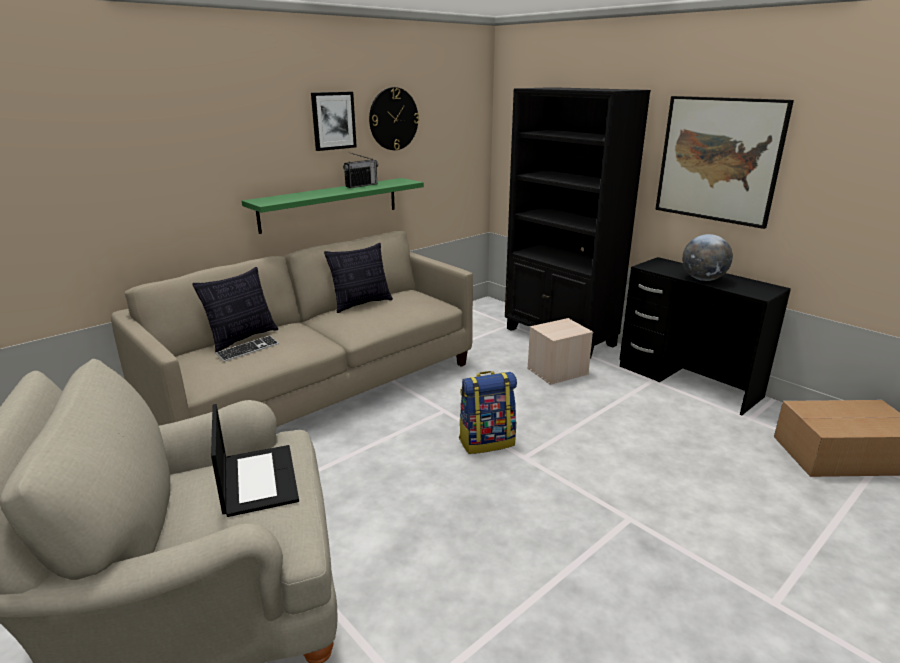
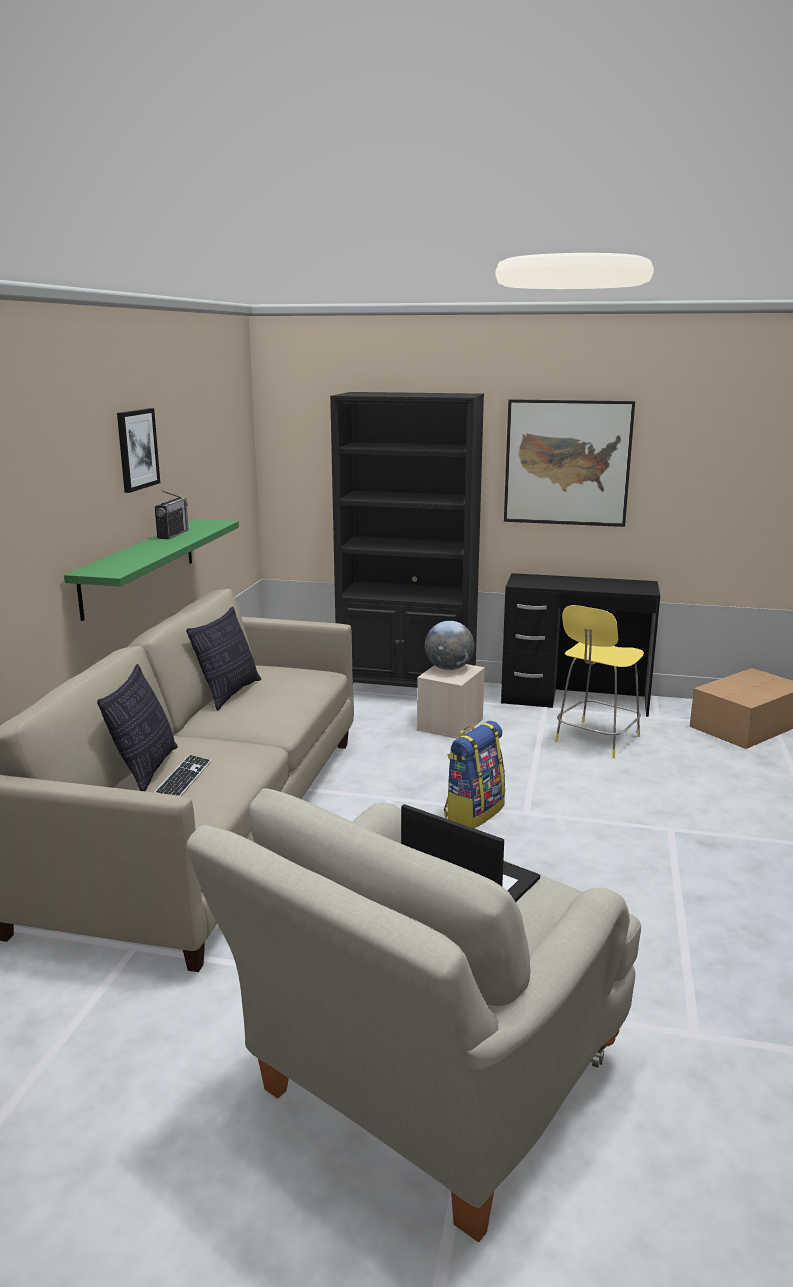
camera: 35 degrees left, 5 degrees down
wall clock [369,87,419,150] -> none
globe [682,234,733,281] -> globe moved to [425,621,474,670]
none -> yellow stool [555,605,644,758]

